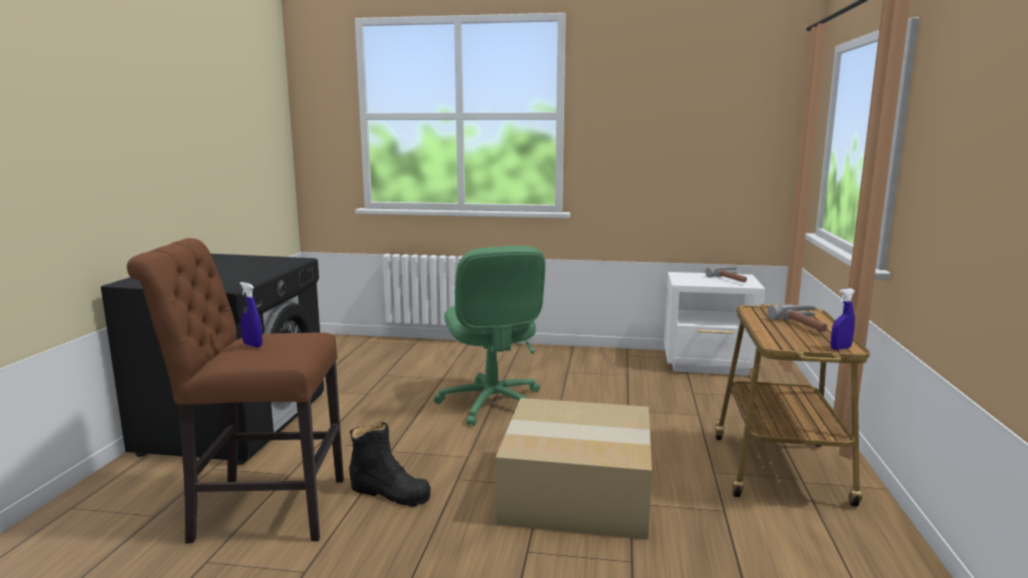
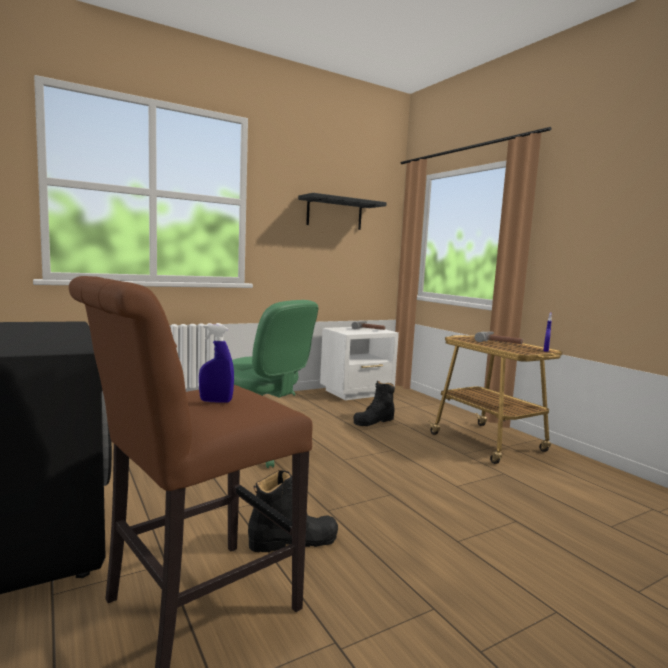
camera: 40 degrees left, 5 degrees down
cardboard box [496,398,652,540] -> none
none -> black shelf [298,193,387,230]
none -> black boot [353,381,395,426]

